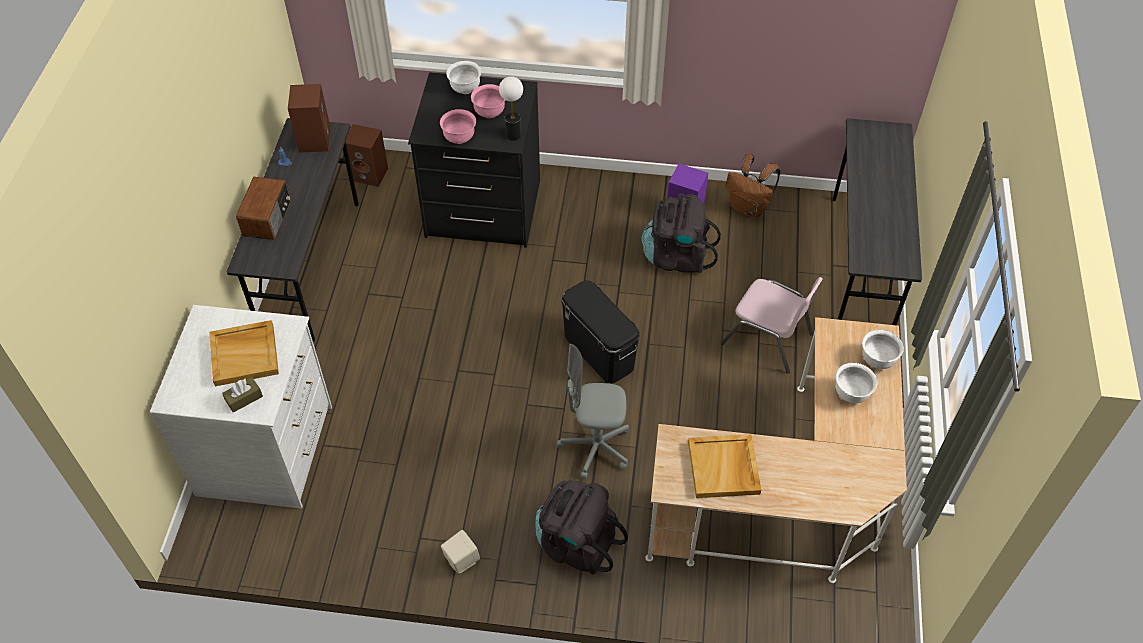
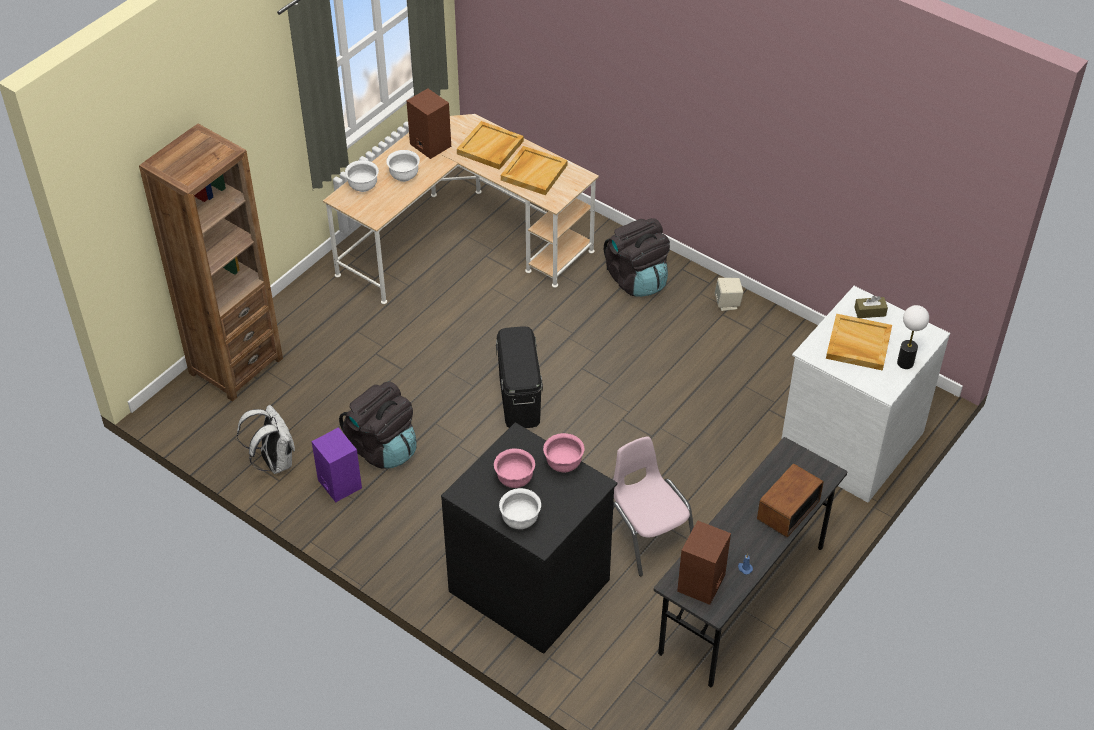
camera: 150 degrees left, 5 degrees down
brown speaker [346,124,388,187] -> brown speaker moved to [407,88,451,159]
table lamp [499,76,523,141] -> table lamp moved to [897,305,929,369]
grey office chair [557,344,629,479] -> none
pink chair [720,277,823,374] -> pink chair moved to [613,436,694,576]
brown backpack [726,153,781,219] -> white backpack [237,405,295,474]
grey desk [833,118,922,325] -> brown bookcase [139,124,283,402]
none -> beige tray [457,121,524,170]

